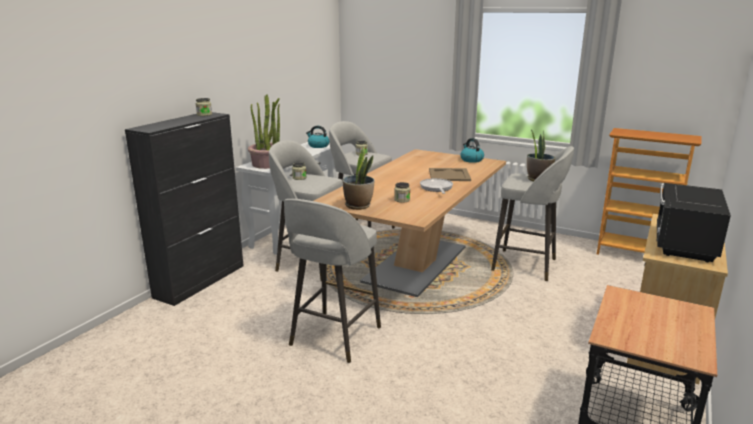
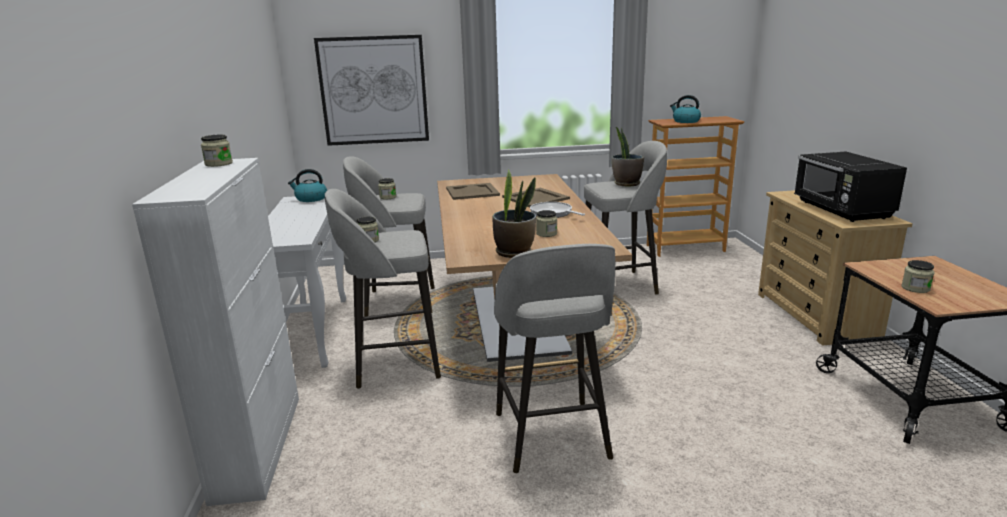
camera: 35 degrees left, 0 degrees up
black cabinet [125,112,244,306] -> white cabinet [132,158,299,506]
potted plant [248,95,280,169] -> none
kettle [460,138,484,163] -> kettle moved to [670,95,701,123]
none -> picture [314,35,429,146]
none -> beige tray [446,183,500,200]
none -> jar [901,260,934,293]

